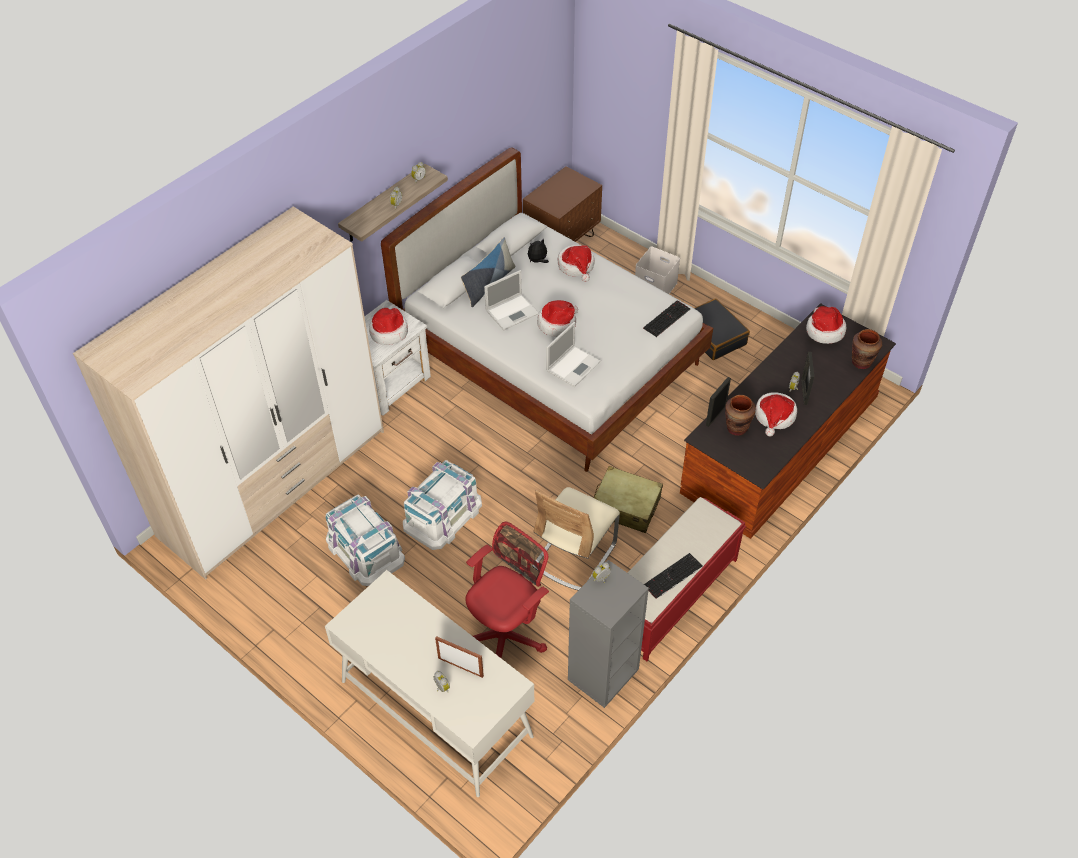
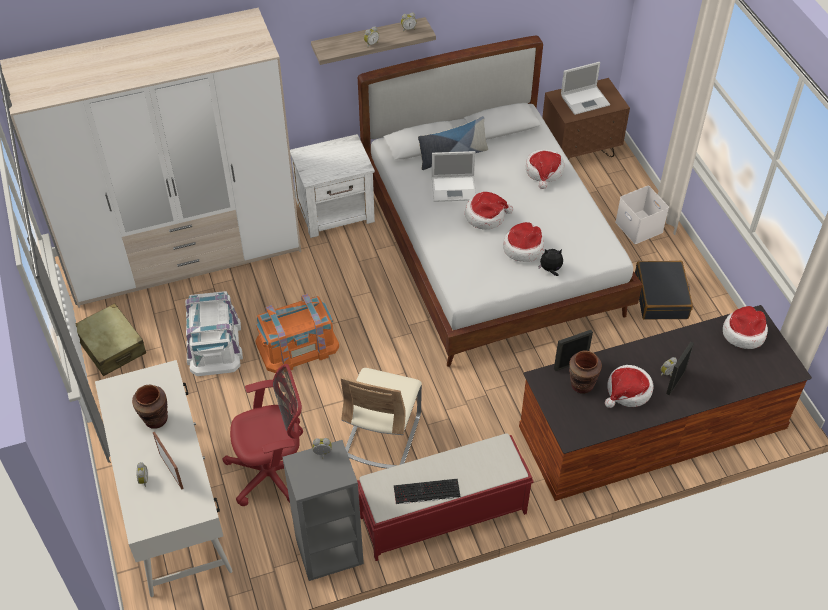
camera: 30 degrees right, 0 degrees up
hat [369,308,408,345] -> hat moved to [503,222,544,262]
white storage box [403,460,482,550] -> orange storage box [255,294,339,373]
plush toy [528,238,549,263] -> plush toy moved to [539,249,563,276]
beige chair [533,487,620,590] -> beige chair turned 45 degrees counterclockwise [340,368,422,468]
laptop [546,322,601,387] -> laptop moved to [561,62,610,115]
beige suitcase [594,466,663,533] -> beige suitcase moved to [76,303,146,376]
keyboard [643,300,690,337] -> none
brown vase [852,329,882,369] -> brown vase moved to [132,385,168,429]

